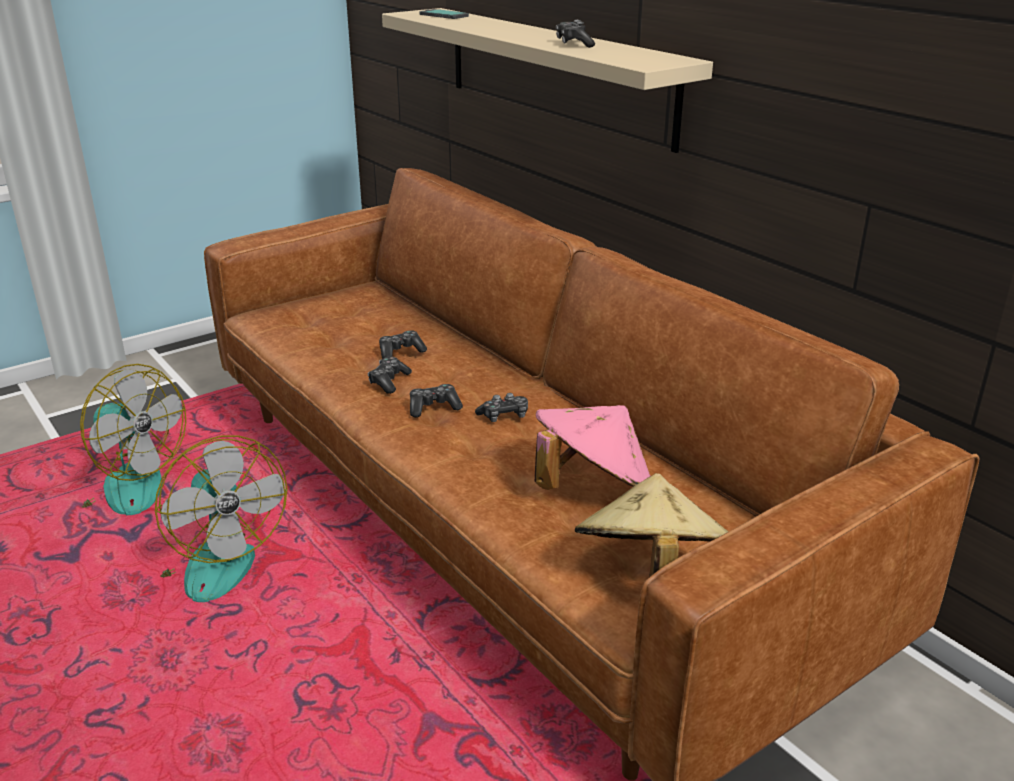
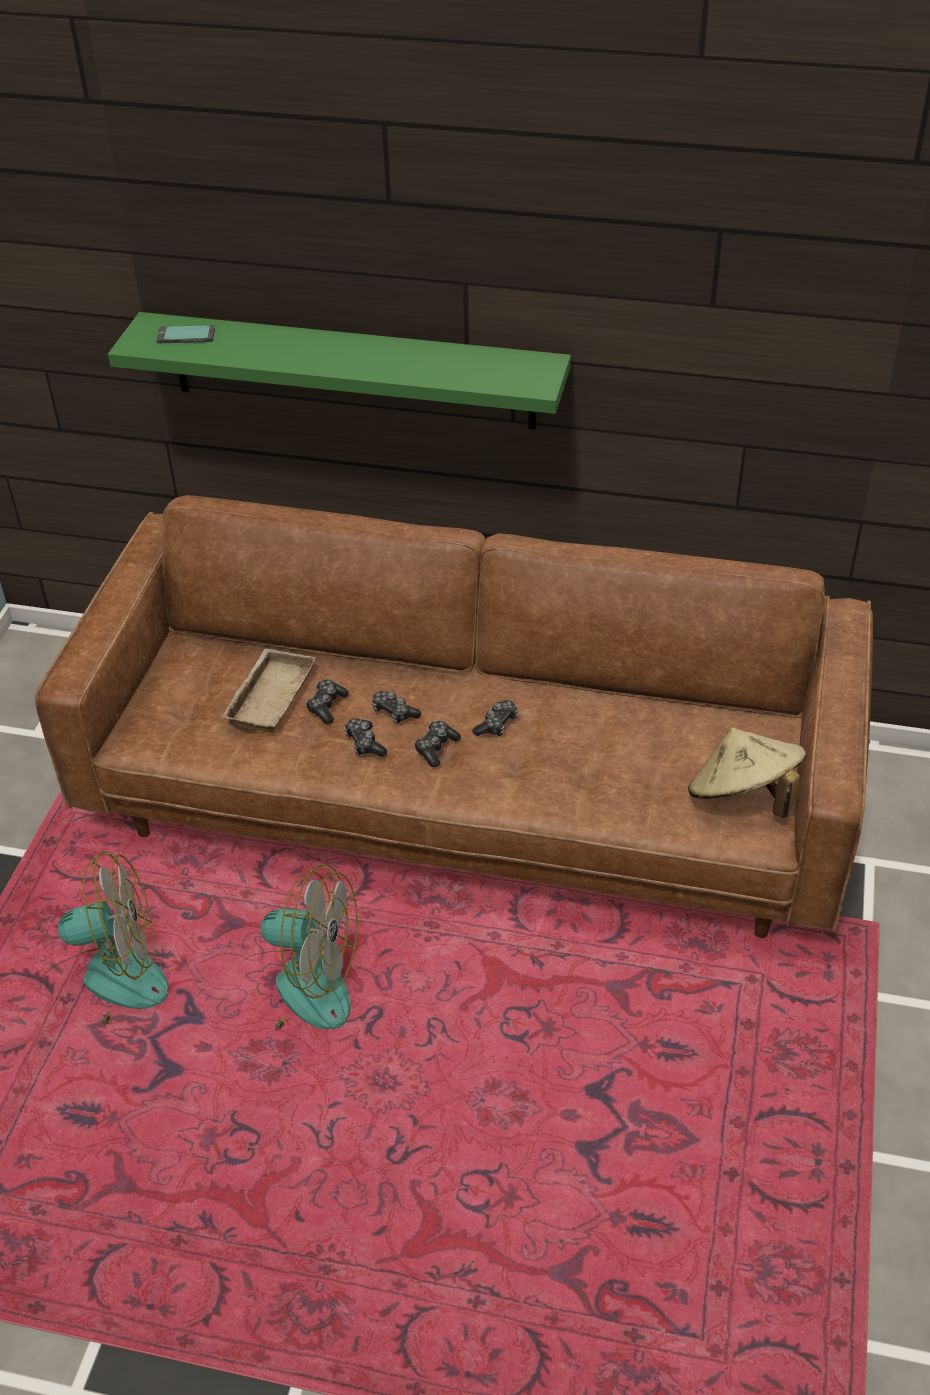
camera: 40 degrees left, 15 degrees up
beige shelf [382,8,713,153] -> green shelf [108,312,571,430]
pink hat [535,405,650,490] -> none
game controller [556,20,595,48] -> game controller moved to [372,691,421,724]
none -> beige tray [221,648,316,733]

